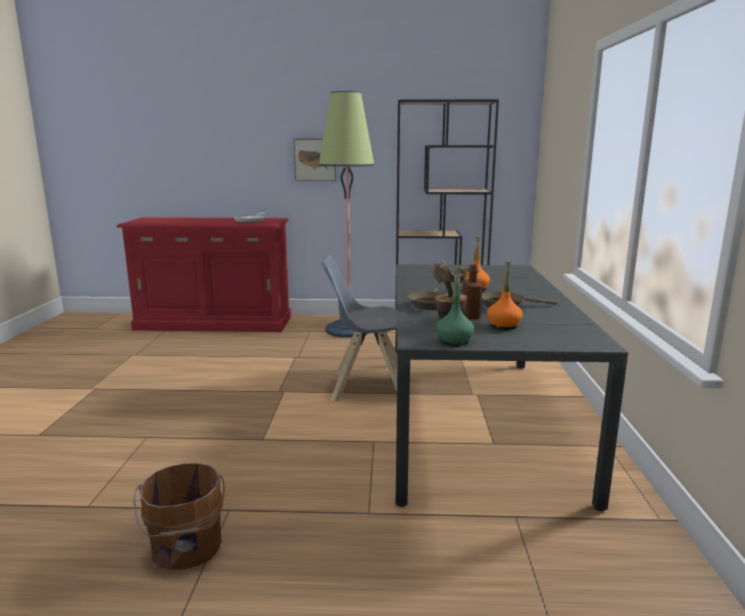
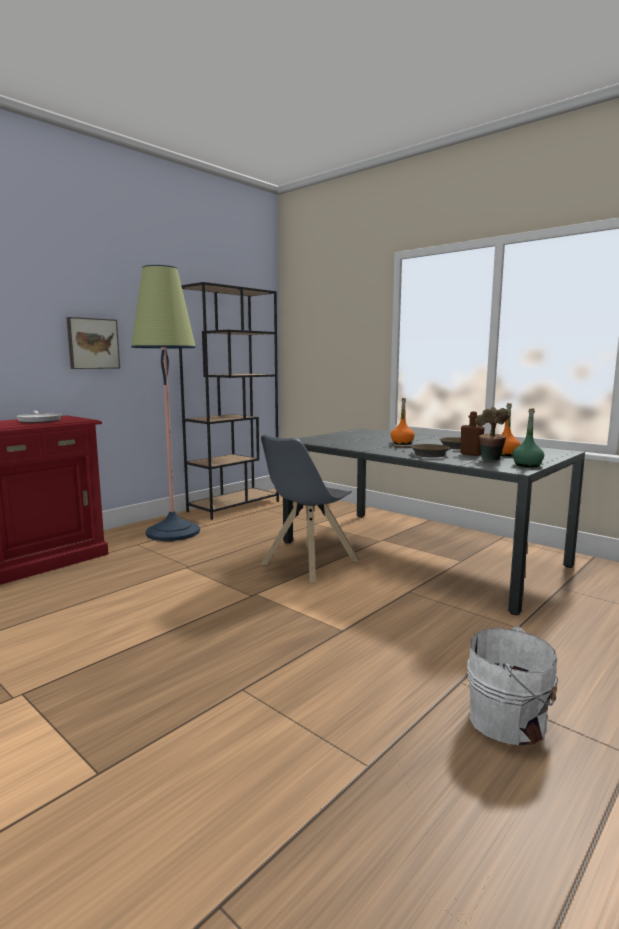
camera: 50 degrees left, 5 degrees down
brown bucket [134,463,225,570] -> white bucket [467,626,558,745]

